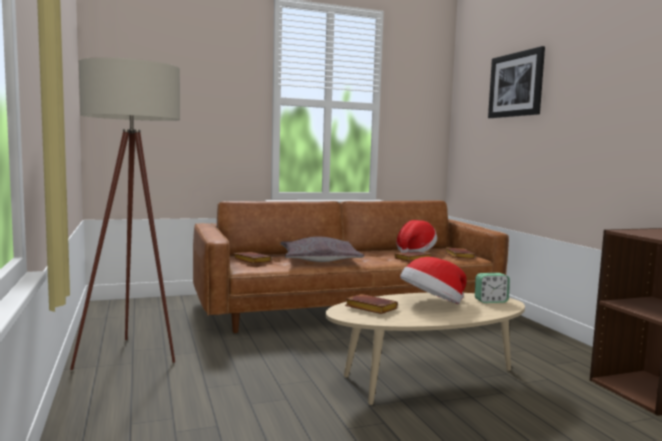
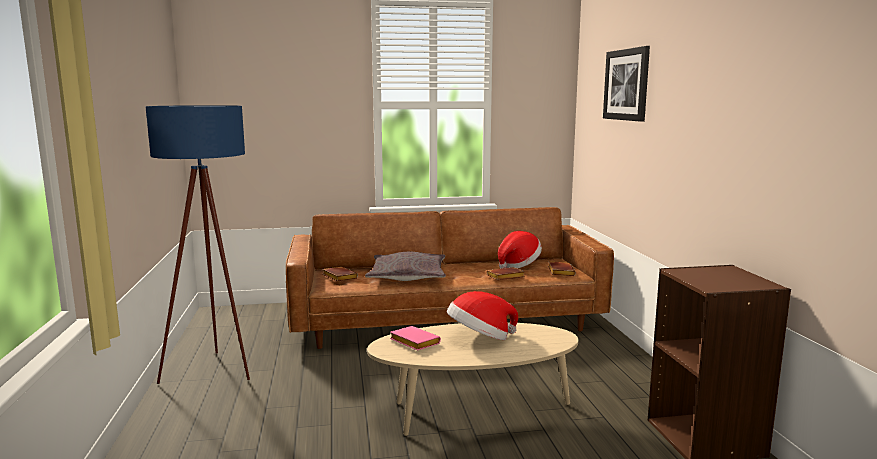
camera: 10 degrees right, 5 degrees up
beige floor lamp [70,57,180,370] -> blue floor lamp [145,105,250,384]
brown book [345,294,398,314] -> pink book [390,326,441,351]
alarm clock [475,273,510,303] -> none

